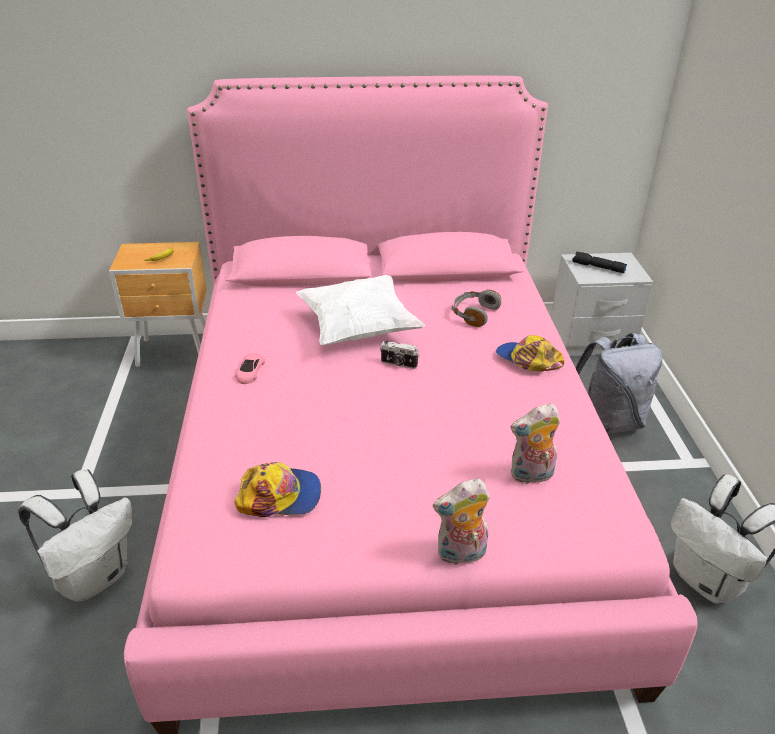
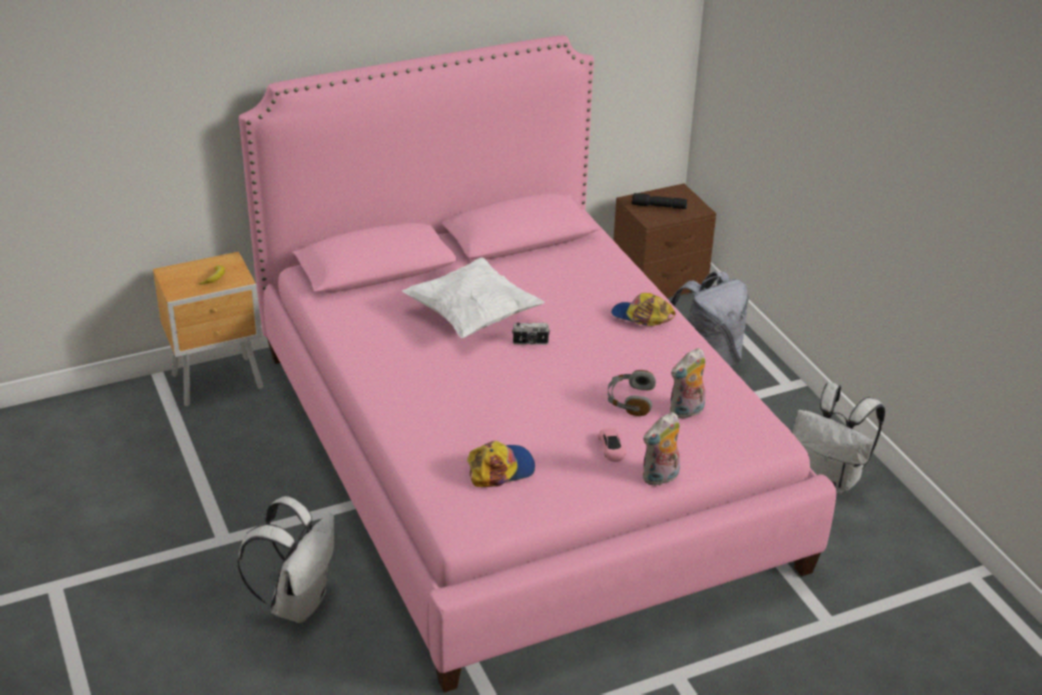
camera: 20 degrees left, 0 degrees up
pink toy car [235,353,265,384] -> pink toy car moved to [598,428,626,462]
grey headphones [452,290,501,327] -> grey headphones moved to [608,370,656,416]
grey nightstand [551,253,653,356] -> brown nightstand [613,184,716,298]

